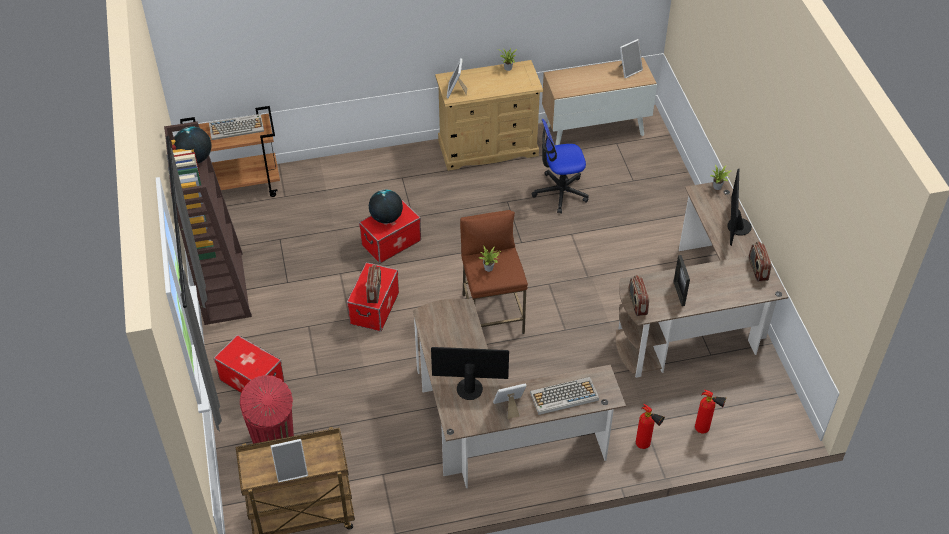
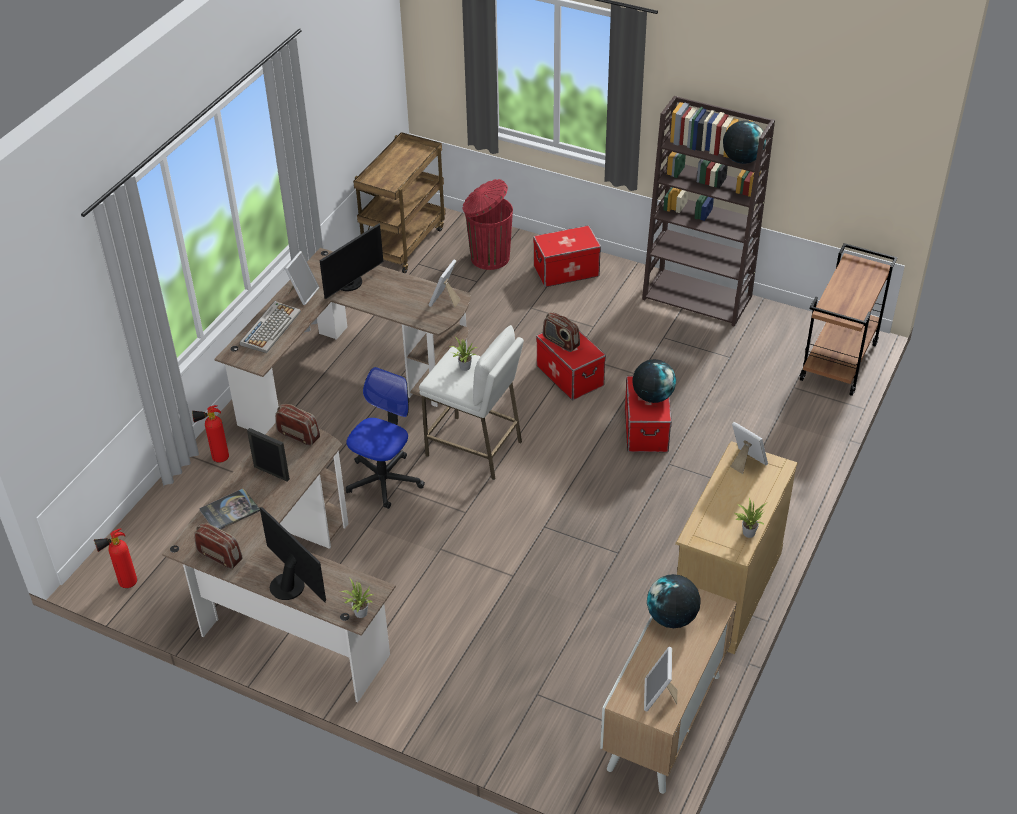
camera: 130 degrees right, 5 degrees down
keyboard [209,114,264,140] -> none
picture frame [271,439,308,482] -> picture frame moved to [429,259,461,308]
brown stool [460,210,528,334] -> white stool [419,325,524,480]
office chair [531,119,589,214] -> office chair moved to [346,367,425,509]
fire extinguisher [695,390,726,433] -> fire extinguisher moved to [94,529,137,588]
none -> book [199,488,260,530]
none -> globe [647,574,701,628]

